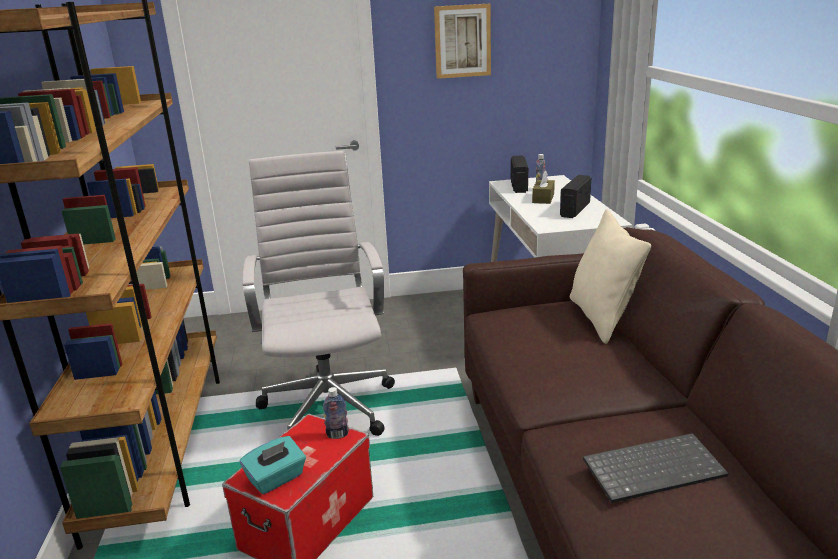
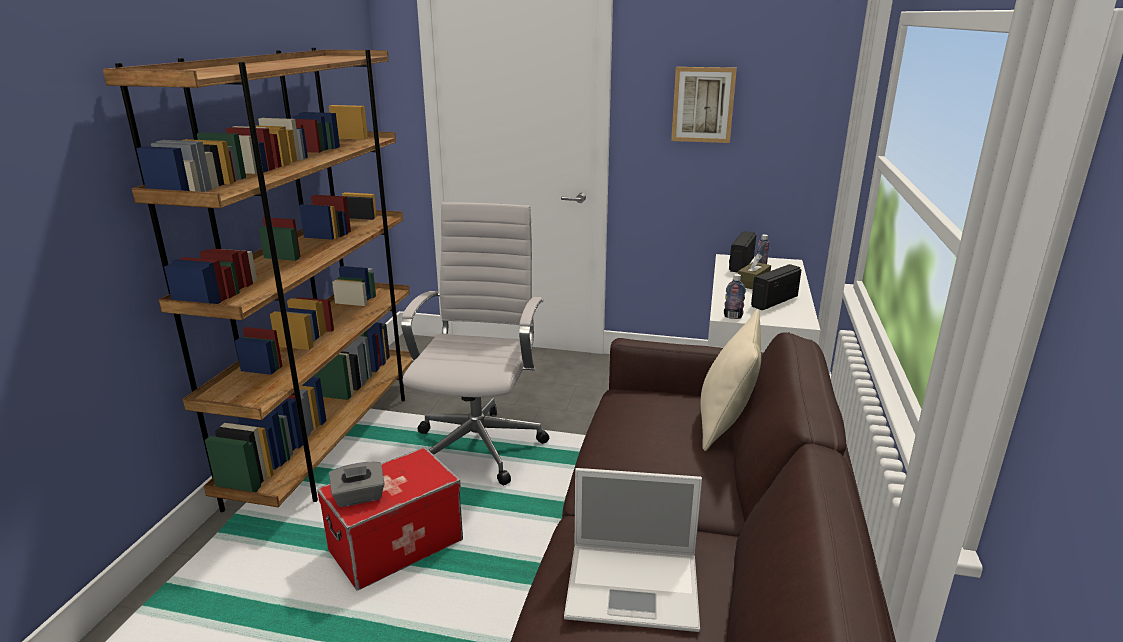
camera: 20 degrees right, 0 degrees up
turquoise tissue box [240,436,306,494] -> grey tissue box [329,461,384,507]
bottle [323,387,349,439] -> bottle moved to [724,274,746,319]
keyboard [583,433,729,503] -> laptop [564,468,702,632]

